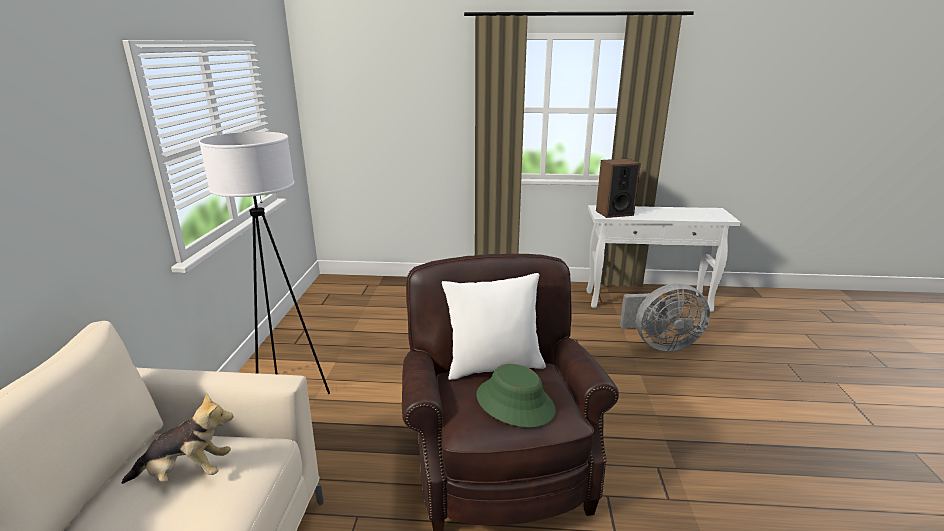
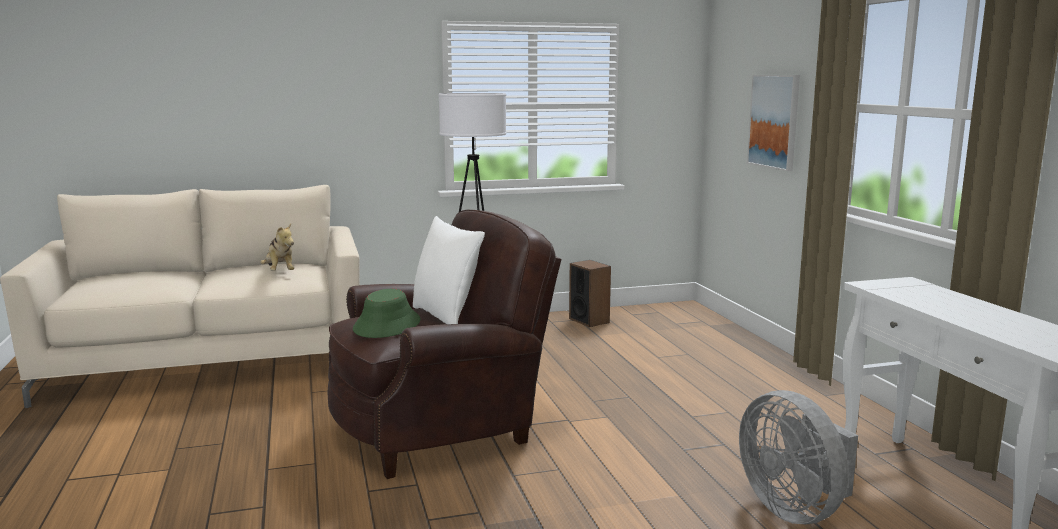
camera: 70 degrees right, 10 degrees down
speaker [596,159,641,218] -> speaker moved to [569,260,611,327]
none -> picture [747,75,800,171]

